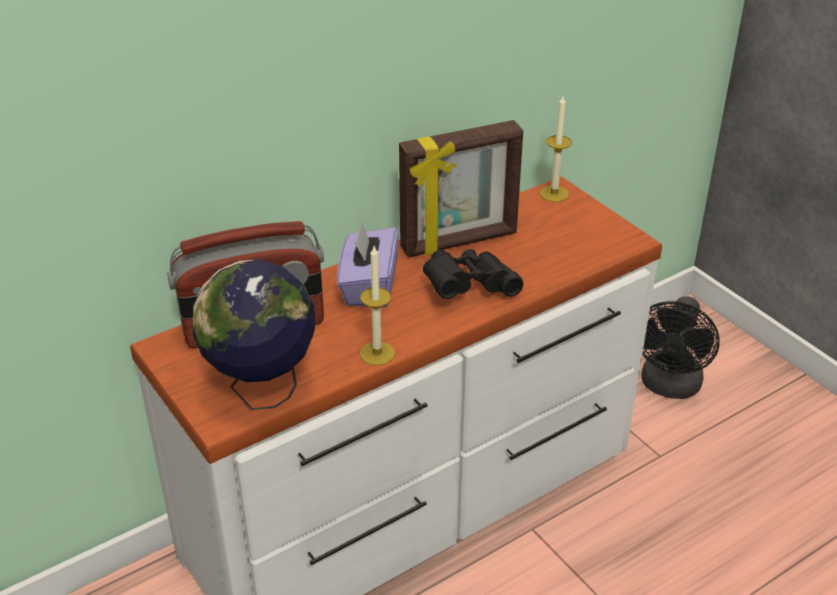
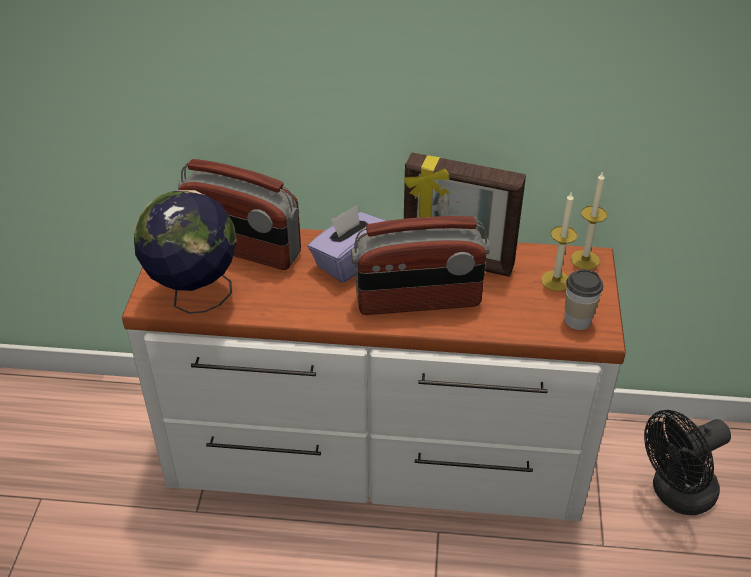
camera: 40 degrees right, 5 degrees up
candle [360,246,395,365] -> candle moved to [541,191,577,291]
black binoculars [423,249,524,299] -> radio [351,216,490,315]
none -> cup [564,269,603,330]

